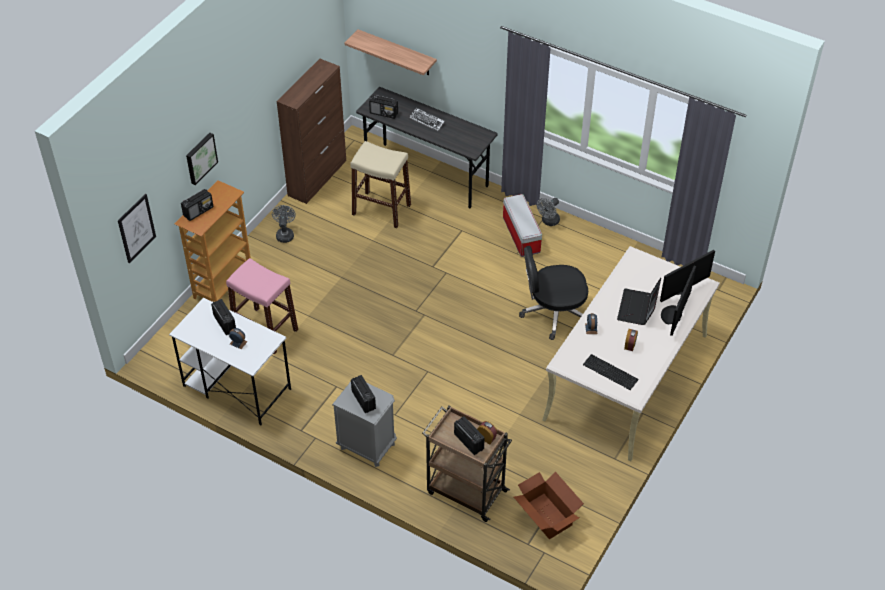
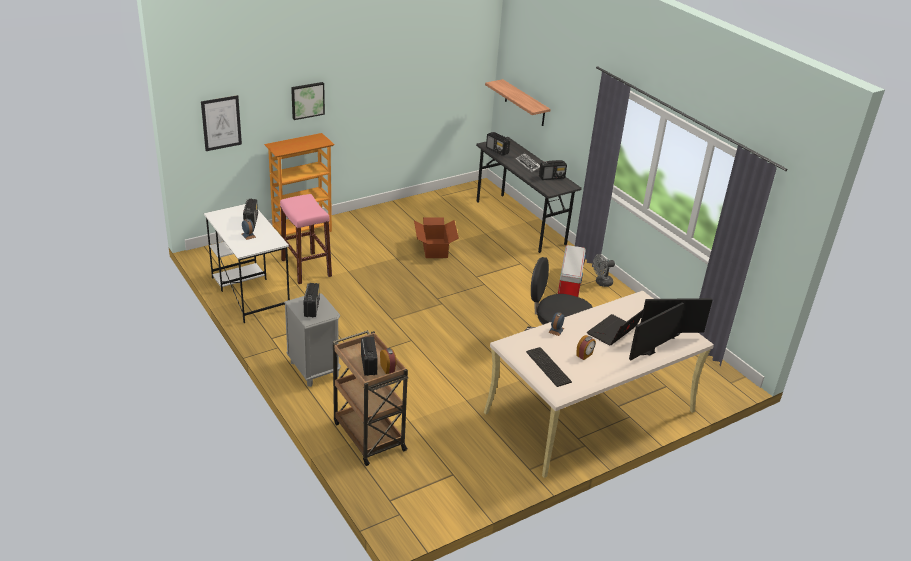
camera: 25 degrees right, 15 degrees down
radio [181,189,213,221] -> radio moved to [539,160,567,180]
grey fan [272,205,296,243] -> none
brown cabinet [277,59,346,204] -> none
beige stool [350,141,411,228] -> none
cardboard box [514,472,584,539] -> cardboard box moved to [414,217,459,258]

